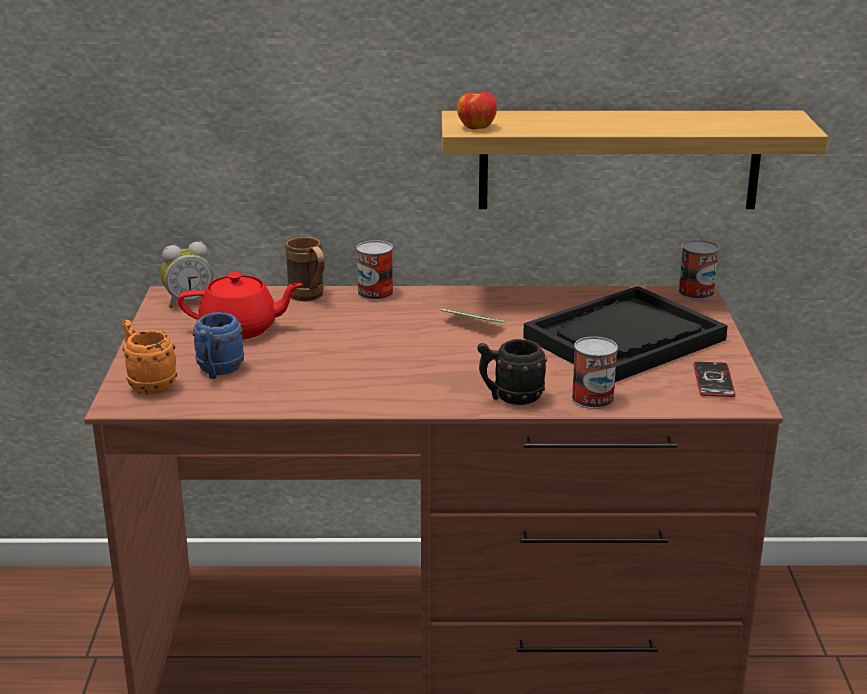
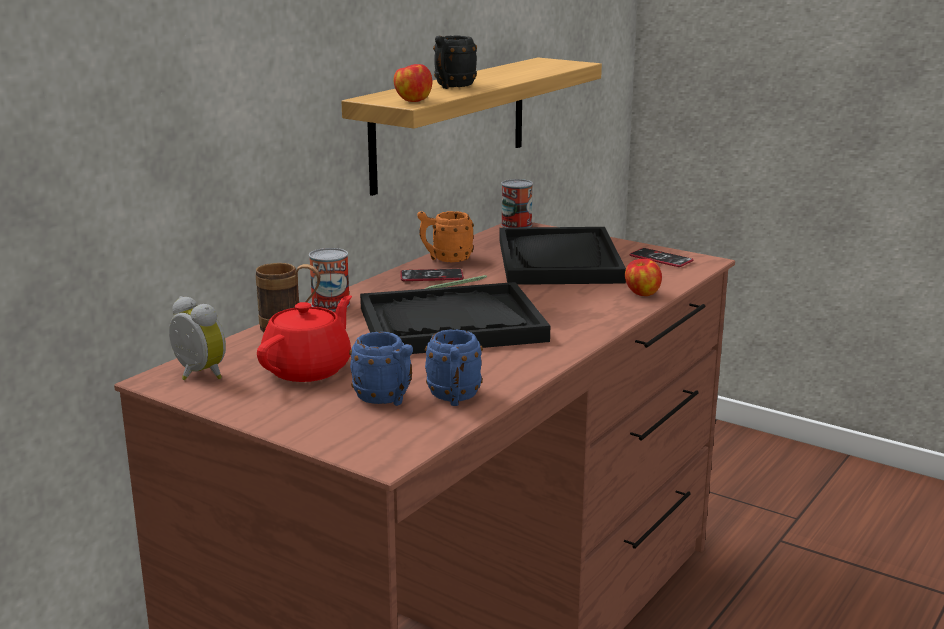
camera: 55 degrees left, 5 degrees down
orange mug [122,320,177,394] -> orange mug moved to [417,211,474,262]
alarm clock [161,242,213,308] -> alarm clock turned 60 degrees counterclockwise [169,296,226,380]
black mug [477,339,547,405] -> black mug moved to [433,35,477,89]
can [572,337,618,409] -> apple [625,259,662,296]
none -> black tray [360,282,550,354]
none -> phone [400,269,464,281]
none -> blue mug [425,329,483,406]

